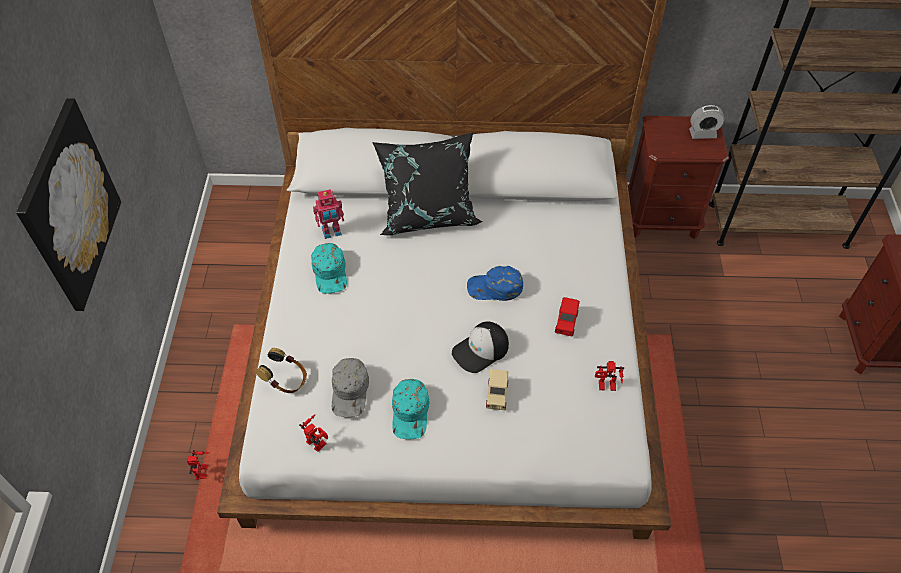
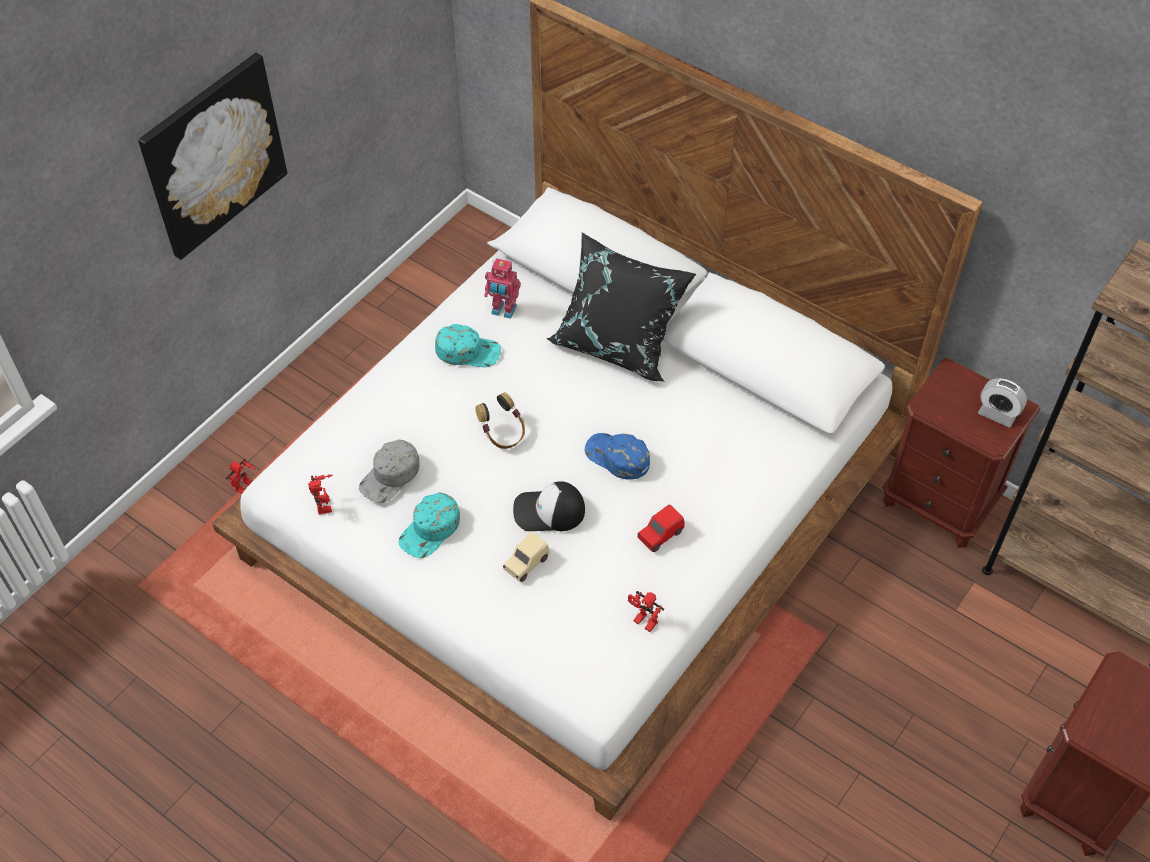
camera: 35 degrees right, 0 degrees up
headphones [256,348,307,393] -> headphones moved to [476,392,525,449]
turquoise cap [311,243,347,294] -> turquoise cap turned 105 degrees counterclockwise [435,324,501,367]

